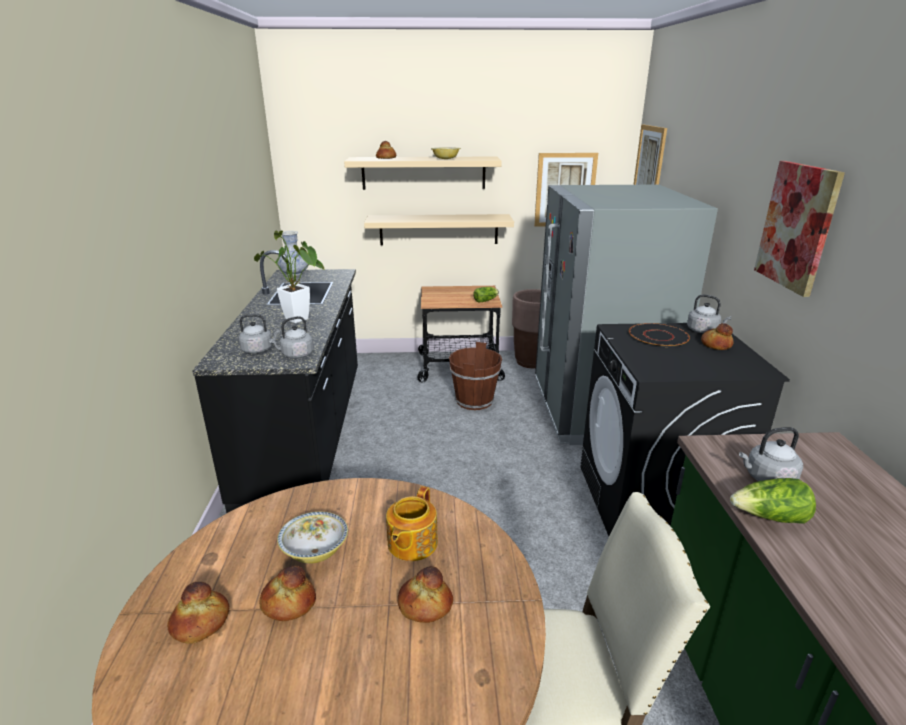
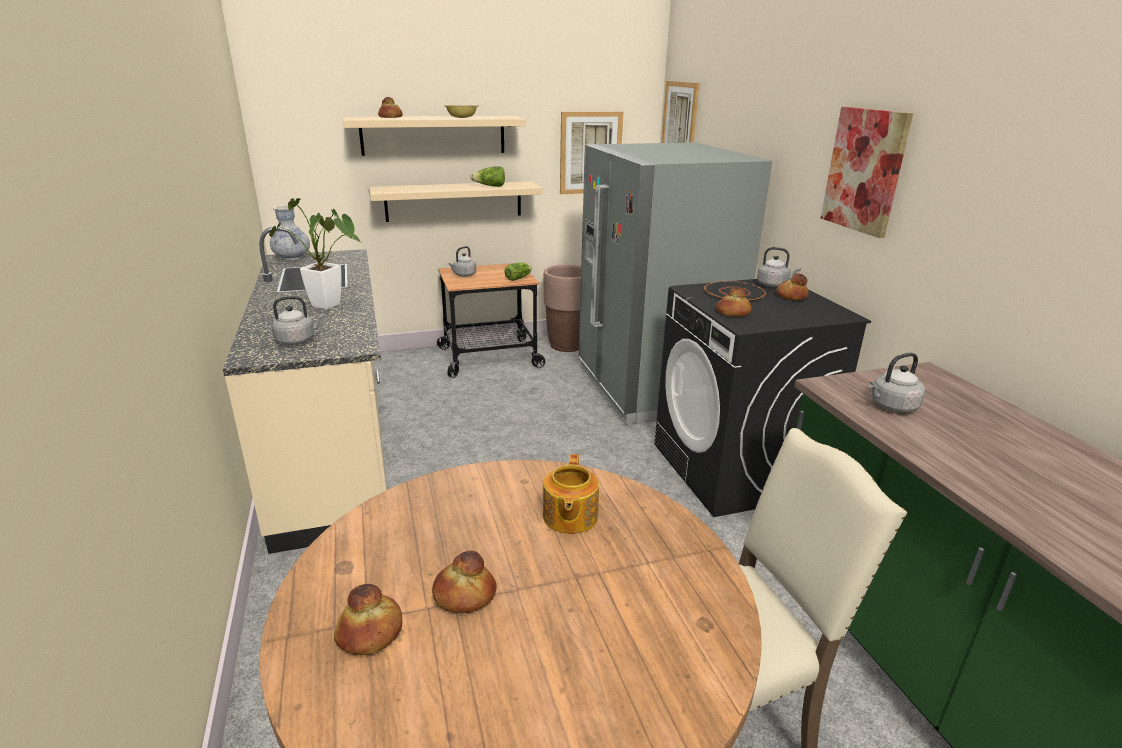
camera: 15 degrees left, 0 degrees up
black counter [192,250,358,513] -> beige counter [223,226,387,554]
grey kettle [269,316,314,359] -> grey kettle moved to [448,246,476,277]
bowl [277,512,348,564] -> none
bread [398,566,453,623] -> bread moved to [716,286,752,317]
brown bucket [449,342,502,410] -> none
lettuce [730,478,816,523] -> lettuce moved to [470,166,505,187]

